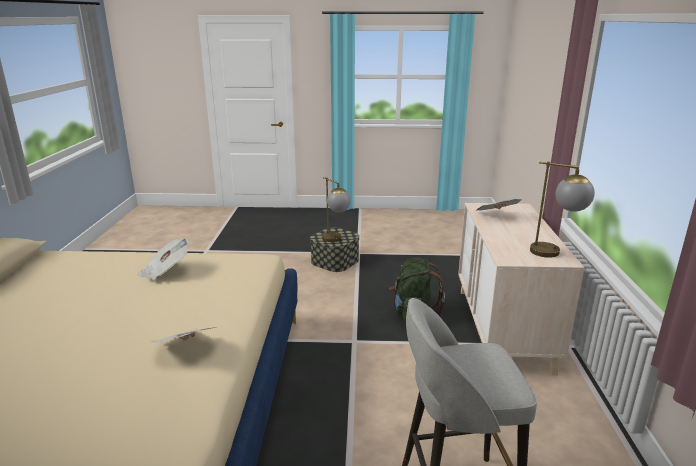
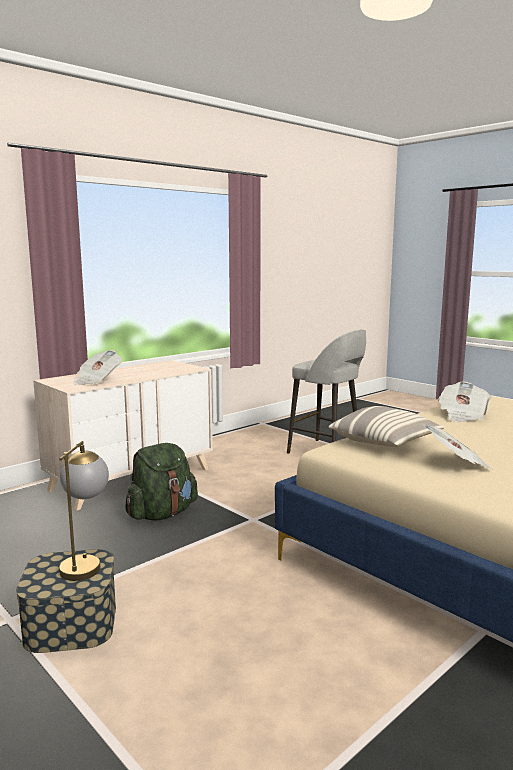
camera: 135 degrees left, 10 degrees down
table lamp [530,161,595,258] -> none
none -> pillow [328,406,444,447]

